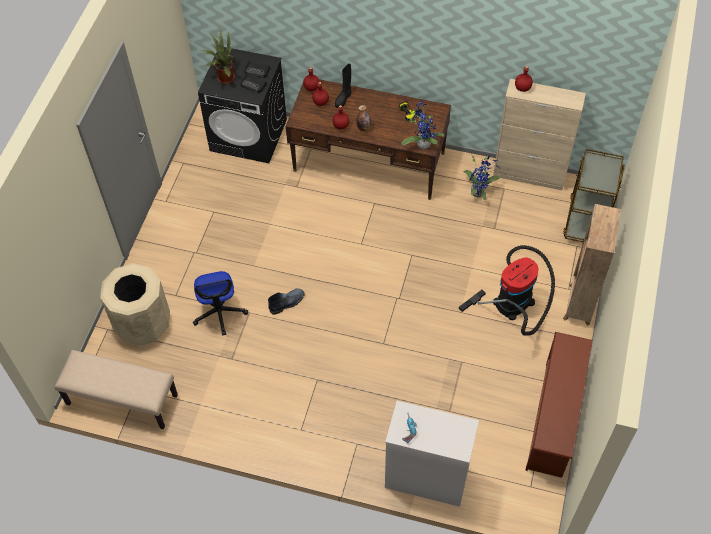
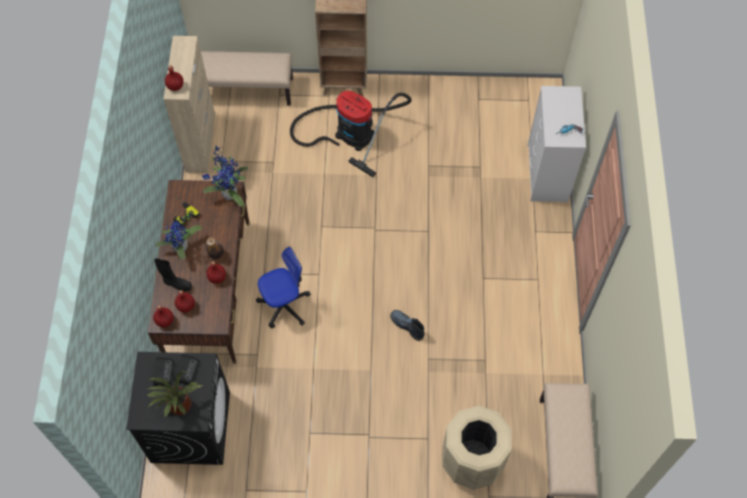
camera: 105 degrees left, 5 degrees up
office chair [193,271,248,336] -> office chair moved to [256,247,311,328]
brown shoe rack [525,332,593,478] -> none
brown cart [563,149,624,242] -> beige bench [201,51,293,106]
none -> potted plant [156,213,202,259]

